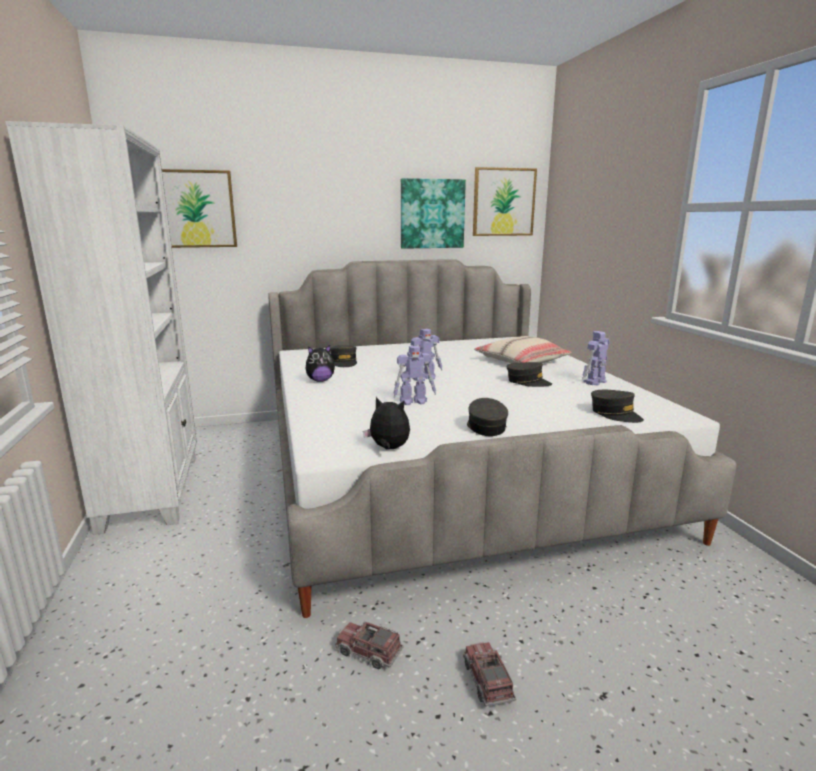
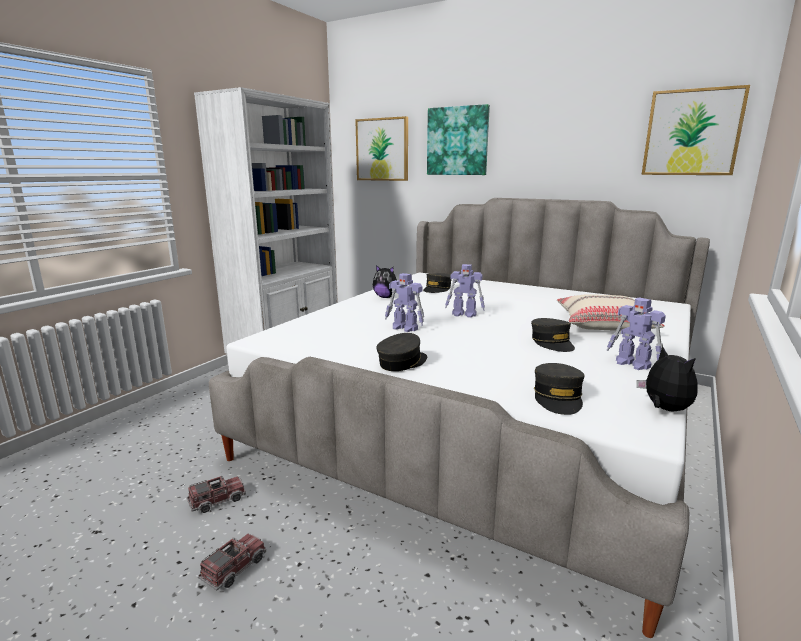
camera: 45 degrees right, 0 degrees up
toy truck [335,621,404,669] -> toy truck turned 75 degrees clockwise [187,475,246,513]
plush toy [363,397,410,449] -> plush toy moved to [637,346,698,411]
picture [401,178,466,249] -> picture moved to [427,104,490,175]
toy robot [582,331,610,385] -> toy robot turned 135 degrees counterclockwise [606,297,666,370]

